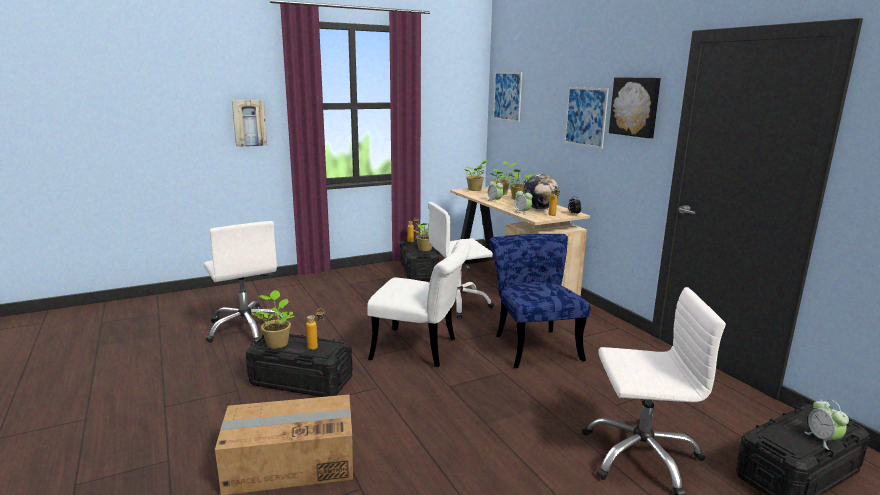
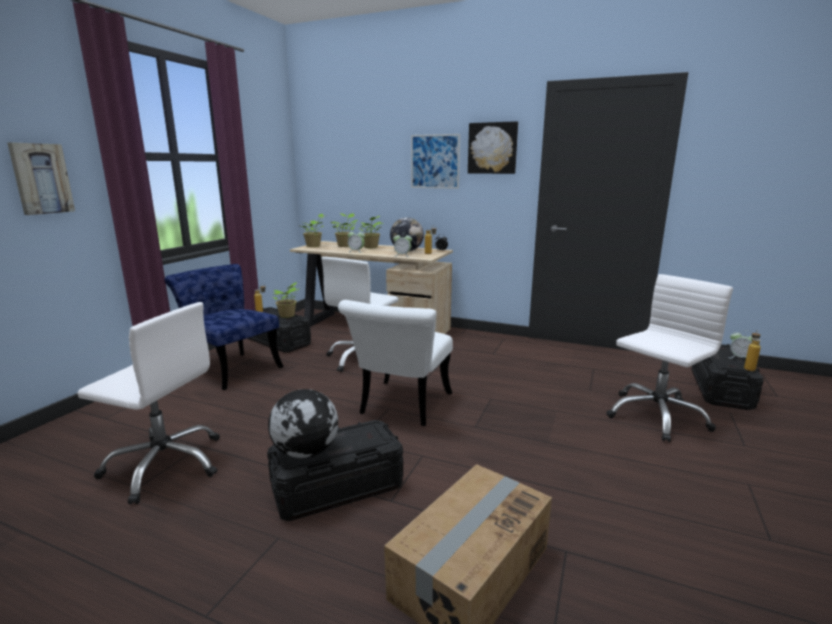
camera: 40 degrees left, 0 degrees up
potted plant [251,290,295,349] -> globe [268,389,338,458]
bottle [306,309,325,350] -> bottle moved to [744,330,761,371]
white chair [367,239,471,367] -> white chair turned 135 degrees clockwise [338,300,453,426]
blue chair [489,234,591,368] -> blue chair moved to [165,264,284,390]
picture [493,72,522,122] -> none

